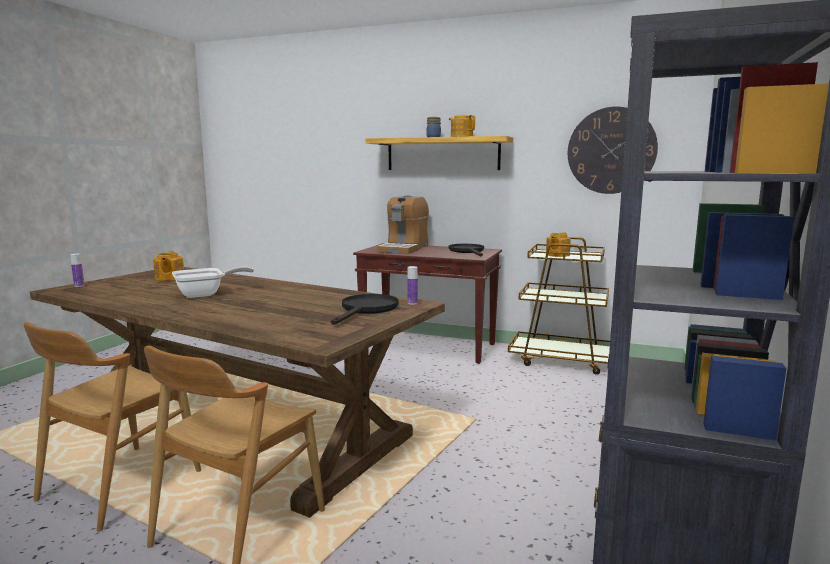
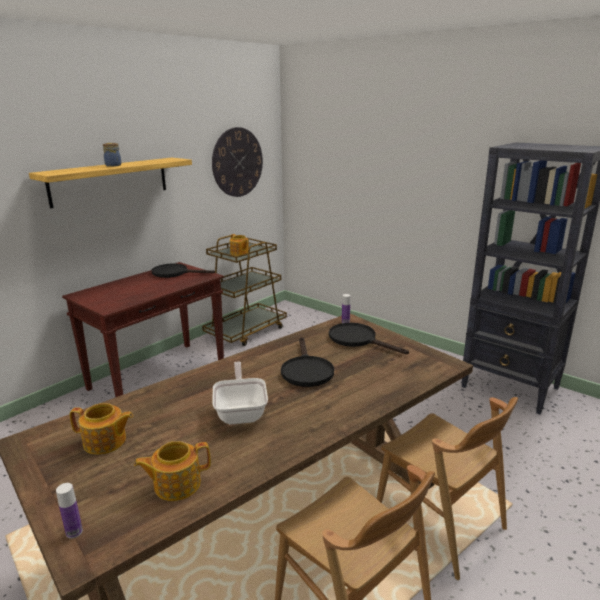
camera: 70 degrees left, 10 degrees up
coffee machine [377,195,429,254] -> none
teapot [449,115,475,137] -> teapot moved to [134,441,211,501]
none -> black frying pan [281,337,334,387]

